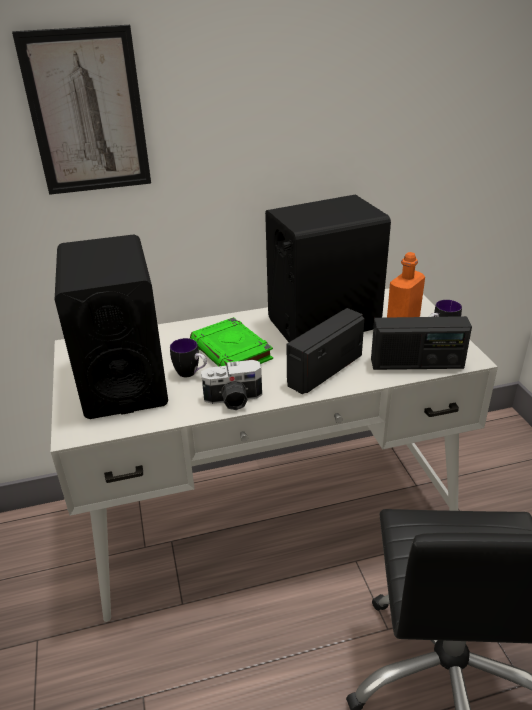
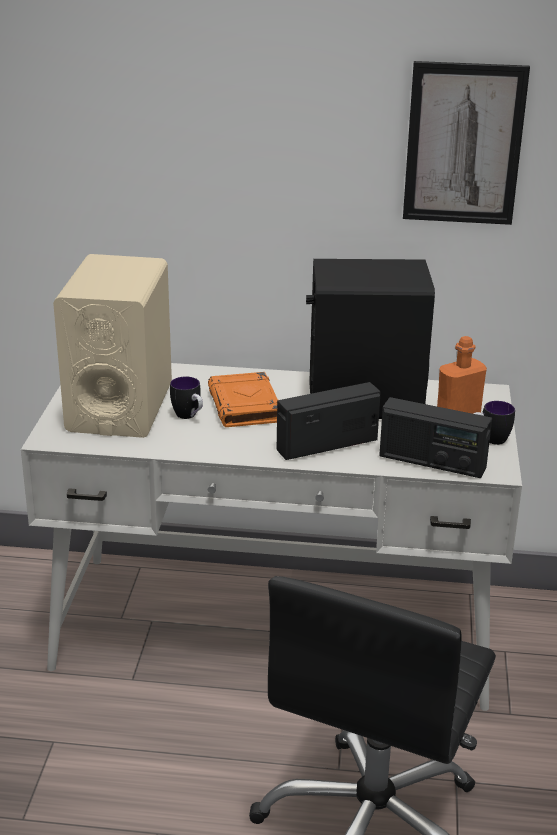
camera: 20 degrees right, 5 degrees down
picture [12,25,151,195] -> picture moved to [403,61,530,225]
black speaker [55,234,168,419] -> beige speaker [53,254,172,438]
green book [190,317,273,367] -> orange book [208,372,278,427]
camera [201,360,262,410] -> none

